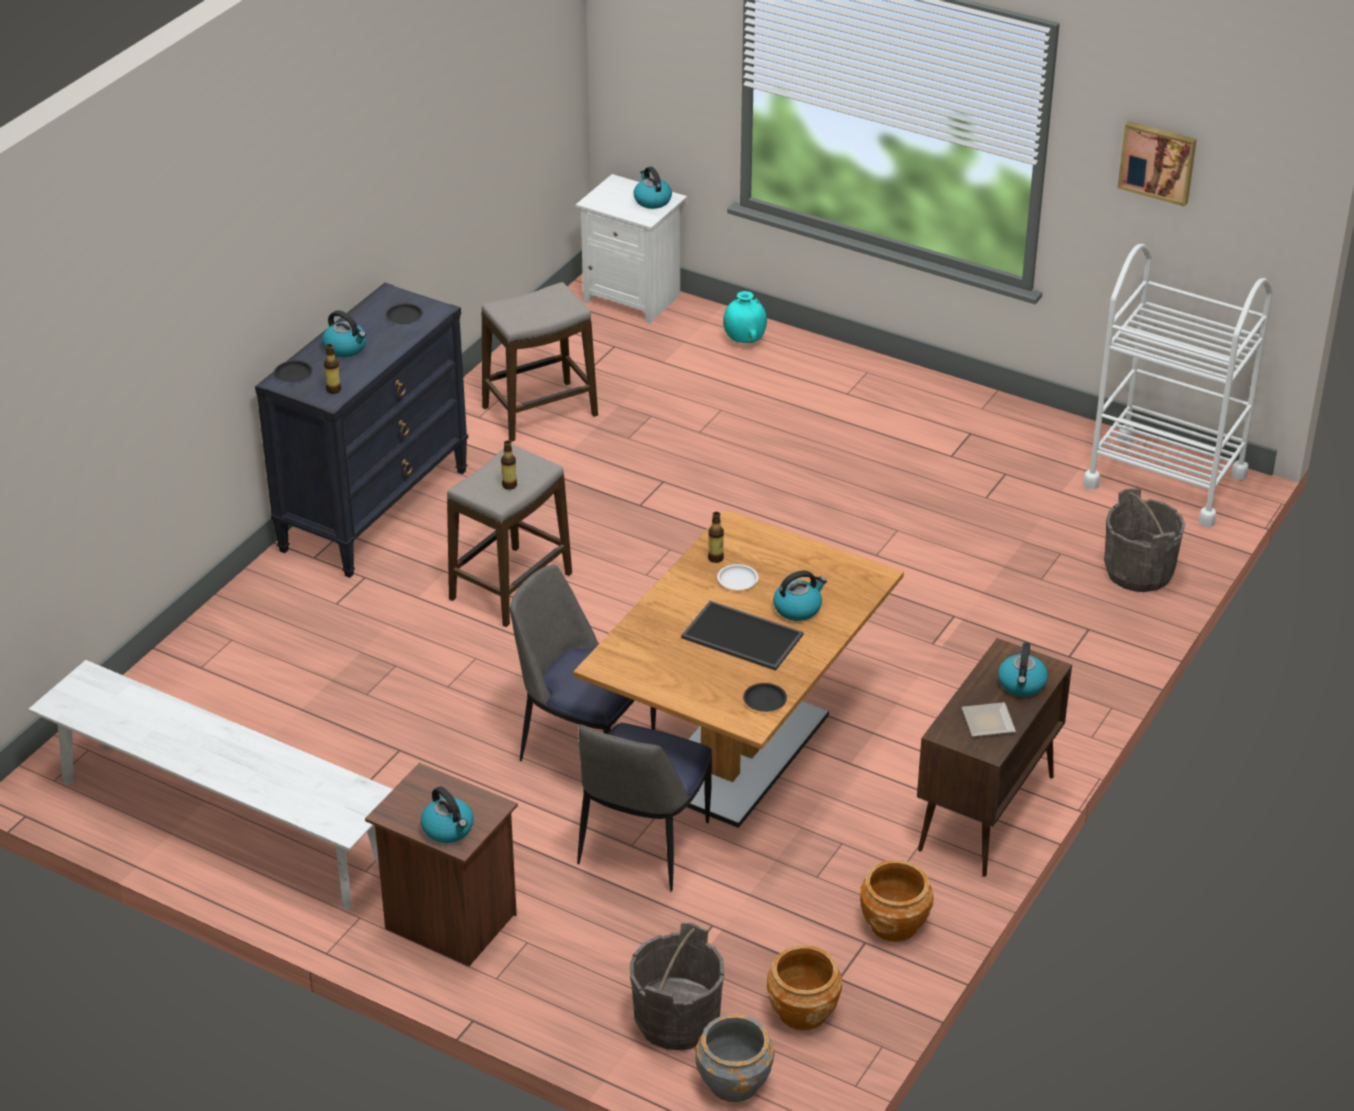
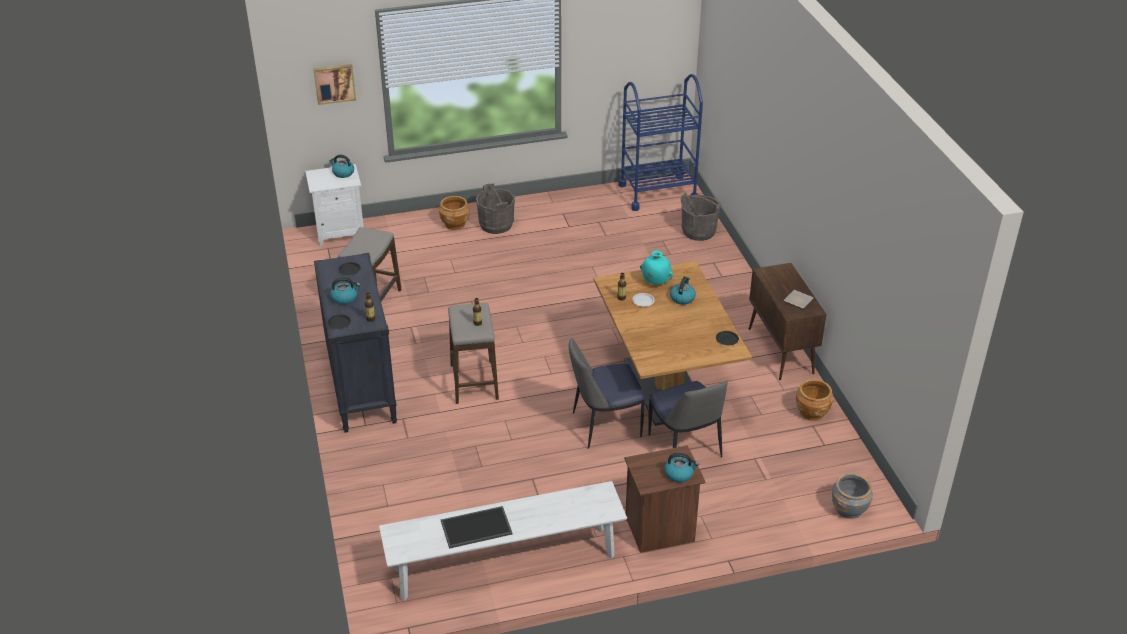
camera: 45 degrees left, 0 degrees up
grey bucket [630,922,724,1050] -> grey bucket moved to [476,183,515,234]
tray [681,601,803,671] -> tray moved to [441,506,513,549]
turquoise vase [723,291,767,343] -> turquoise vase moved to [640,250,673,285]
brown planter [767,945,842,1031] -> brown planter moved to [439,196,470,230]
kettle [998,642,1048,696] -> none
white cart [1083,244,1273,527] -> blue cart [618,74,703,211]
picture [1118,121,1197,207] -> picture moved to [313,64,356,105]

